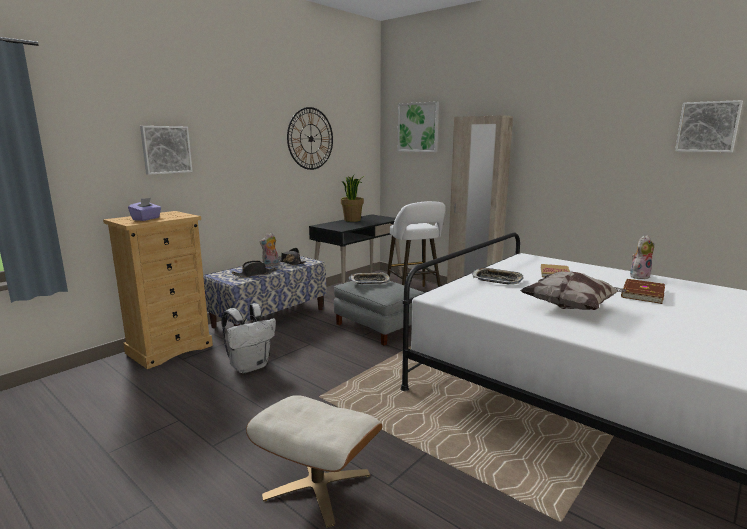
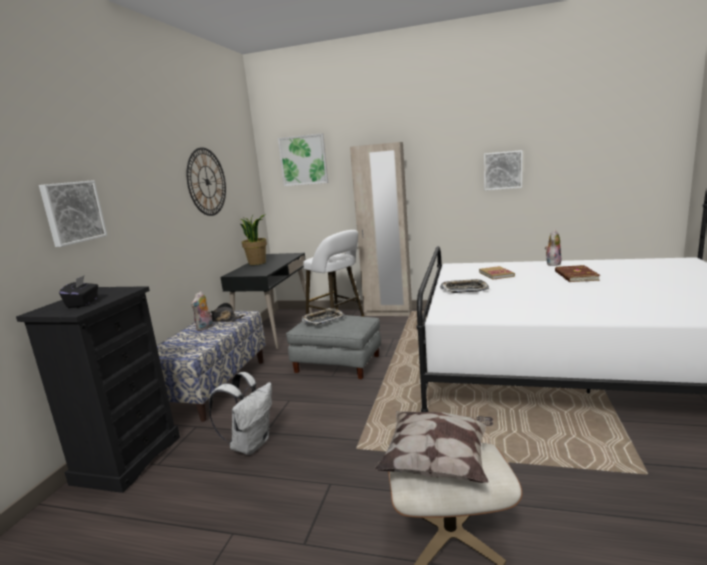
camera: 25 degrees left, 0 degrees up
beige dresser [103,211,213,369] -> black dresser [16,286,180,493]
purple tissue box [128,198,161,221] -> black tissue box [59,275,98,308]
black hat [232,260,277,277] -> none
pillow [520,271,627,310] -> pillow moved to [375,411,493,483]
picture [675,100,743,152] -> picture moved to [484,150,523,190]

